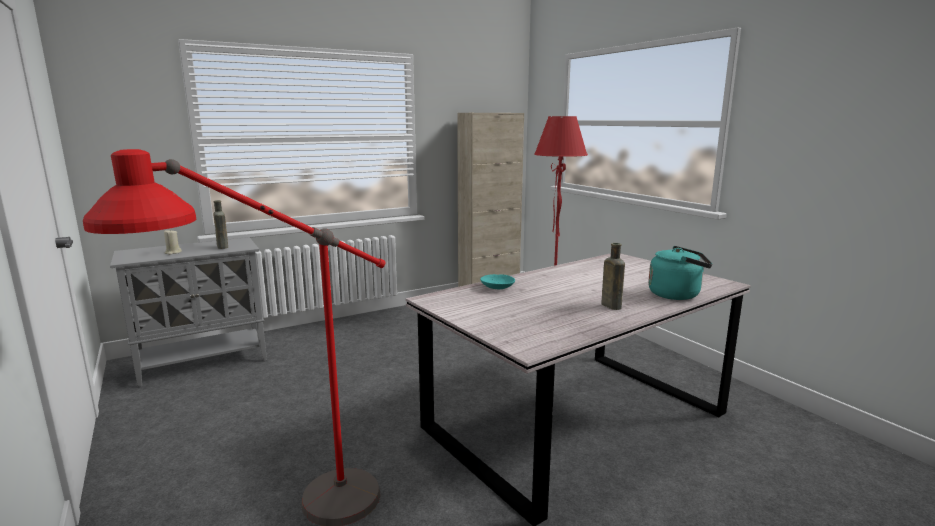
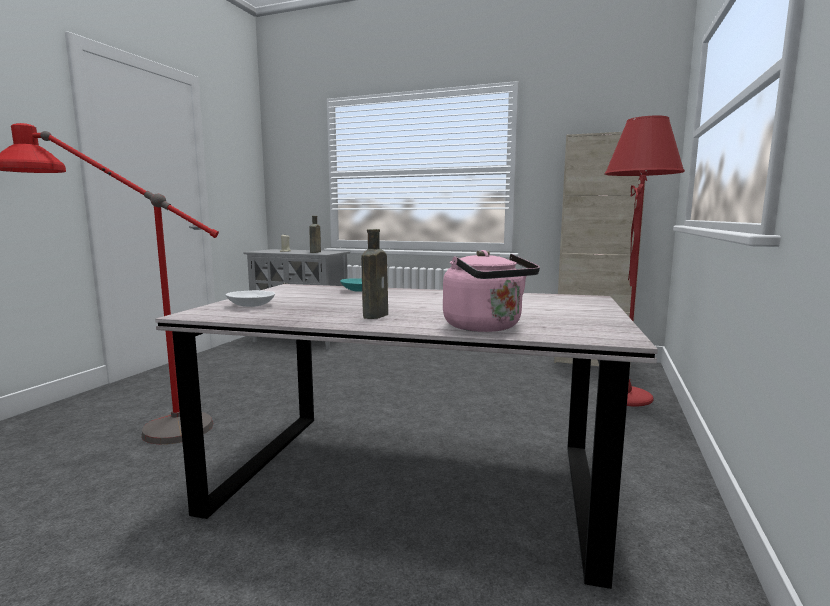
camera: 50 degrees right, 5 degrees down
turquoise kettle [648,246,712,300] -> pink kettle [443,250,540,332]
none -> white bowl [226,290,275,307]

